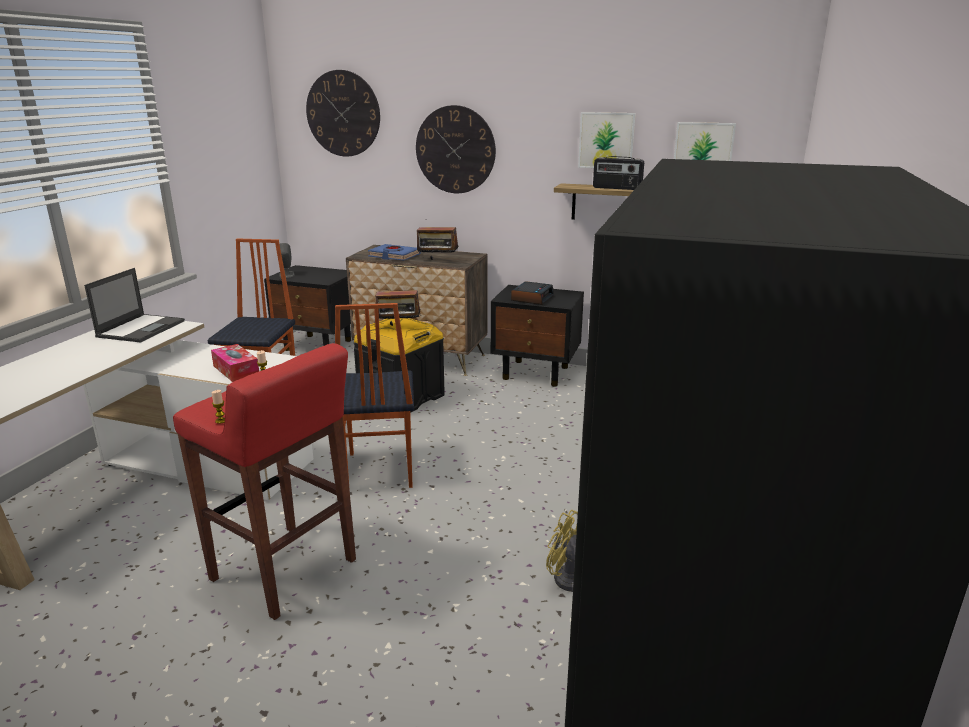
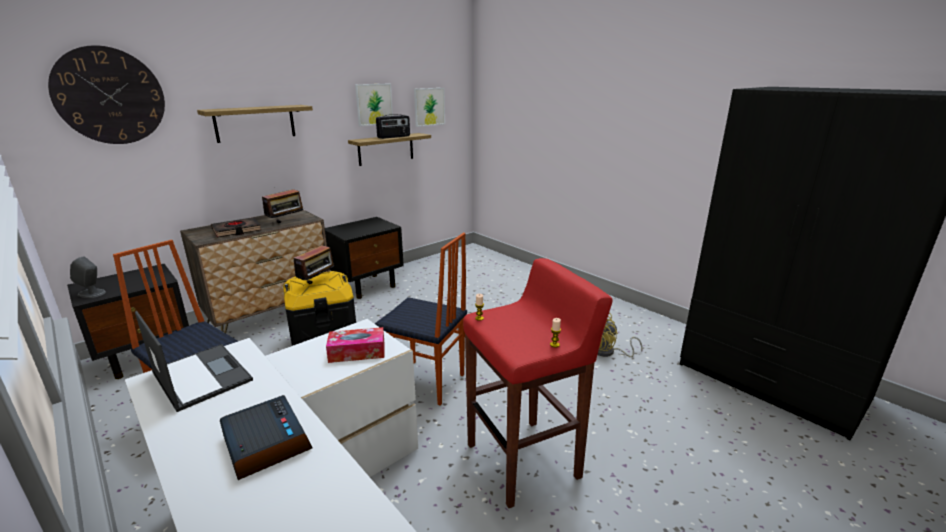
camera: 60 degrees left, 0 degrees up
blue book [368,244,421,261] -> black book [211,217,261,238]
wall clock [416,105,496,193] -> shelf [197,105,313,143]
alarm clock [511,281,554,305] -> alarm clock moved to [220,395,313,480]

